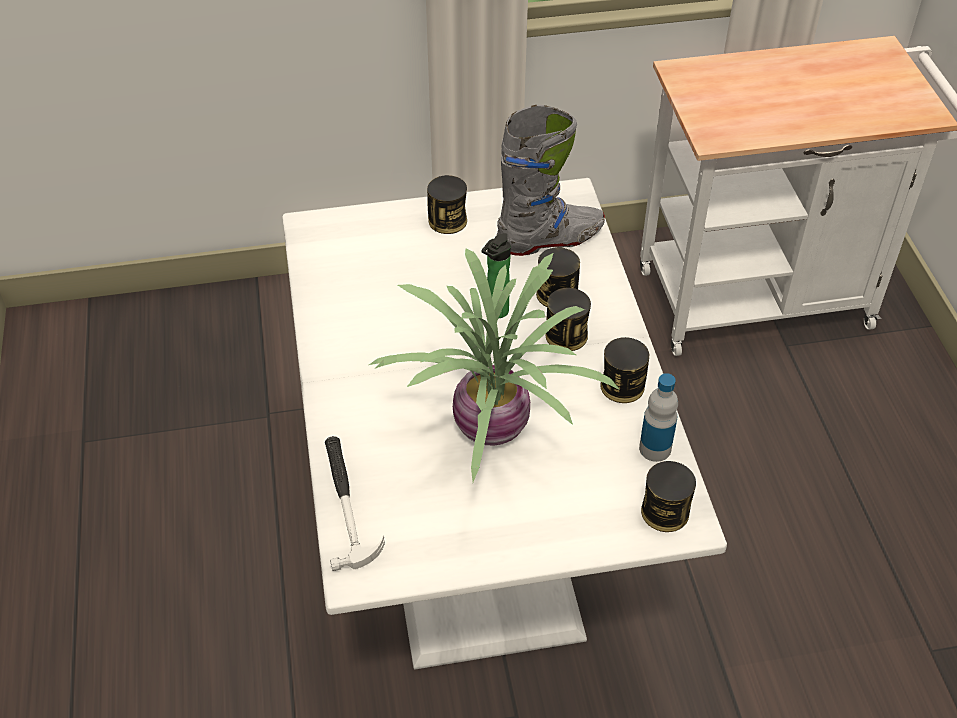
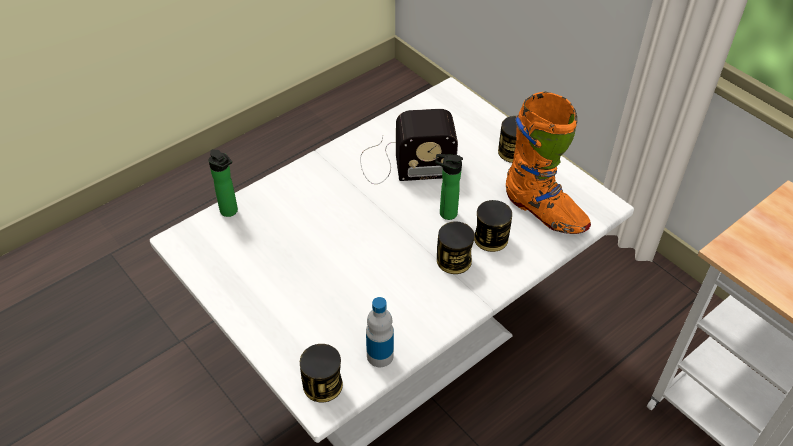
camera: 60 degrees right, 0 degrees up
hammer [325,436,385,571] -> bottle [209,149,238,217]
potted plant [369,248,620,482] -> none
grey boot [497,105,605,256] -> orange boot [506,92,591,234]
can [600,337,649,403] -> none
none -> radio [360,109,458,184]

